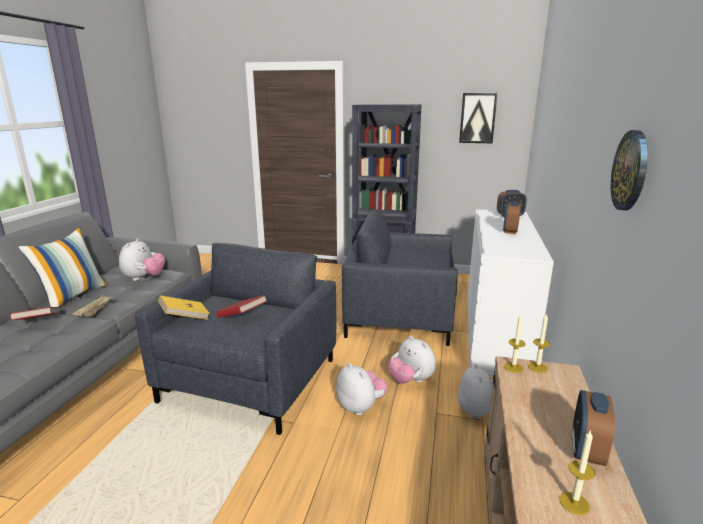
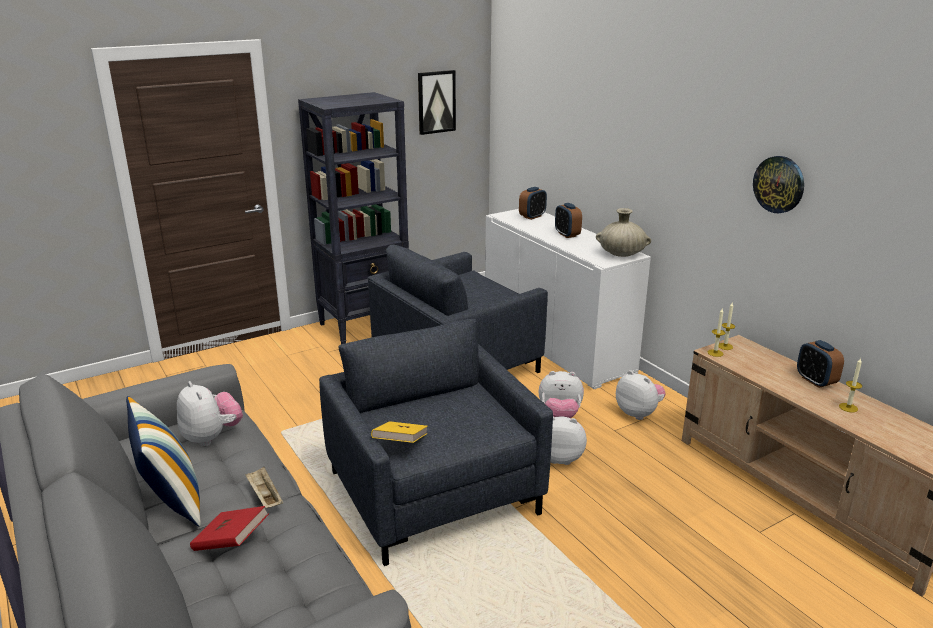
camera: 45 degrees left, 5 degrees up
red book [216,295,267,318] -> none
none -> beige vase [596,208,651,257]

